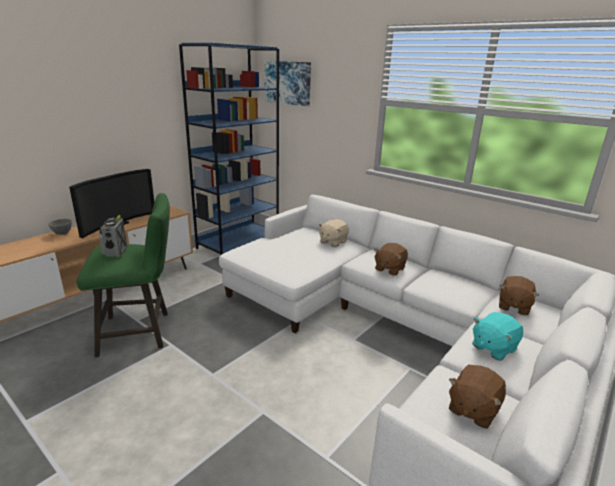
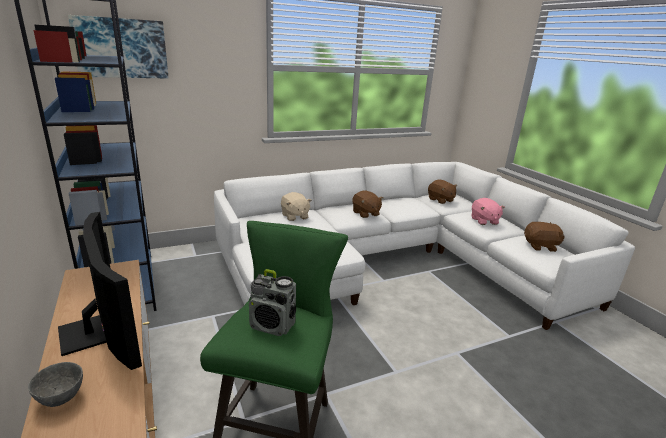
camera: 65 degrees left, 0 degrees up
brown plush toy [449,364,506,429] -> brown plush toy turned 60 degrees counterclockwise [524,222,564,252]
turquoise plush toy [472,312,523,361] -> pink plush toy [472,198,505,225]

